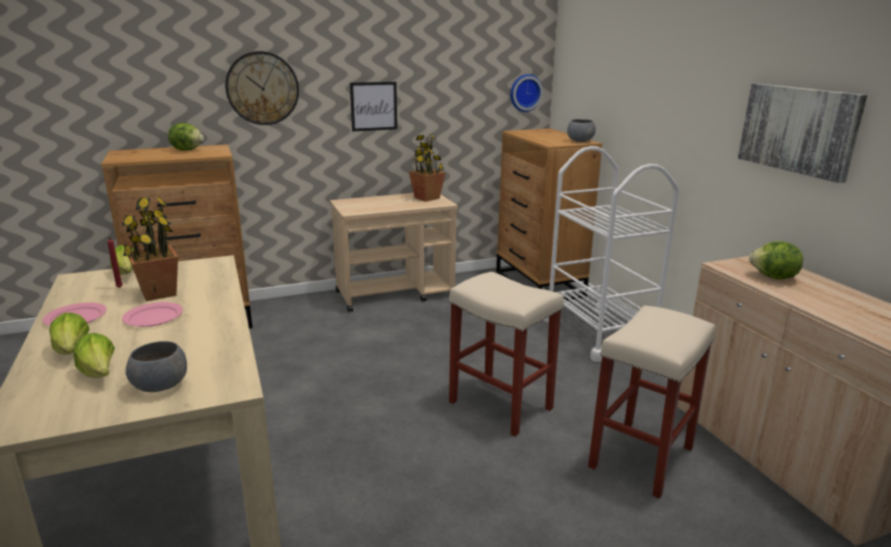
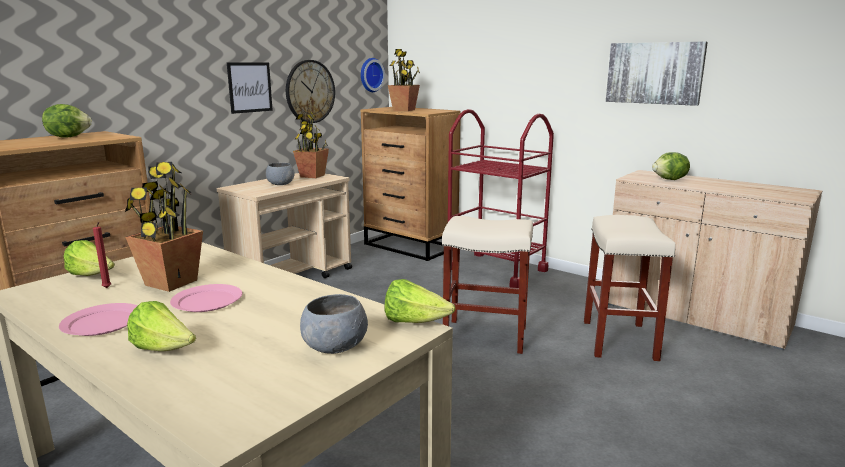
camera: 30 degrees left, 5 degrees down
lettuce [73,333,115,378] -> lettuce moved to [385,279,455,323]
wall clock [225,51,299,125] -> wall clock moved to [286,60,335,123]
white cart [544,146,679,362] -> red cart [448,109,554,288]
grey bowl [567,119,596,142] -> grey bowl moved to [266,163,295,185]
none -> potted plant [388,49,420,111]

